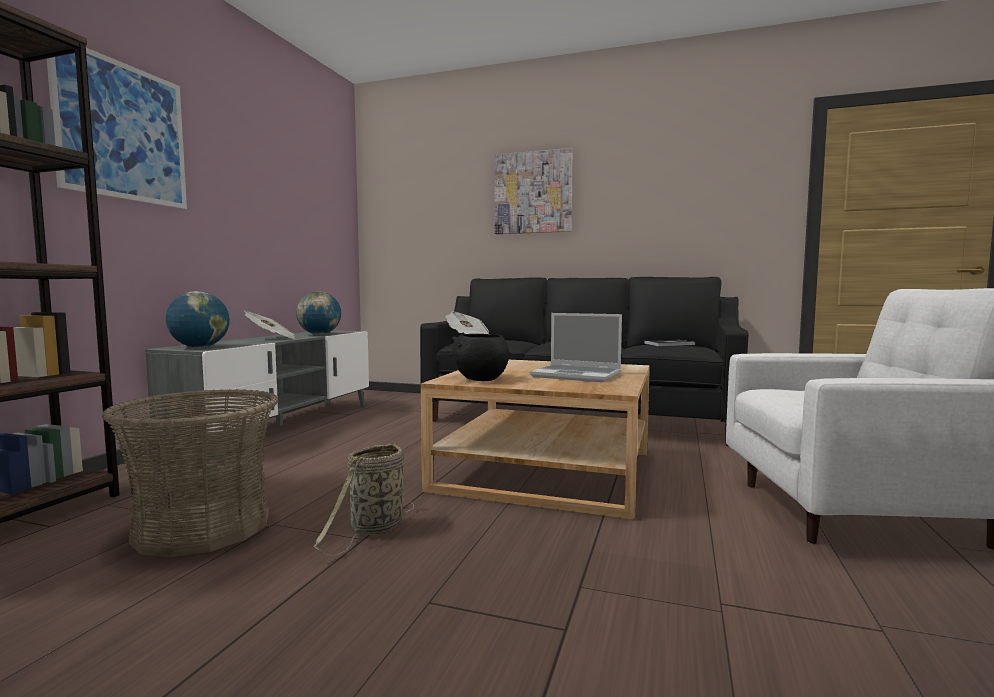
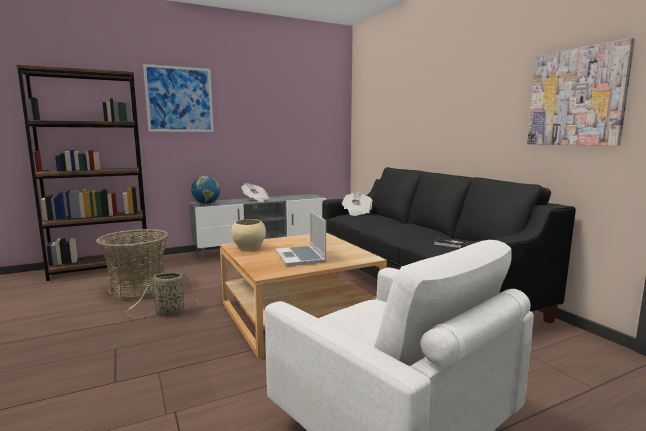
camera: 45 degrees right, 5 degrees up
globe [296,291,341,335] -> none
black bowl [450,334,509,381] -> beige bowl [231,219,266,250]
picture [495,148,573,234] -> picture moved to [527,38,635,146]

